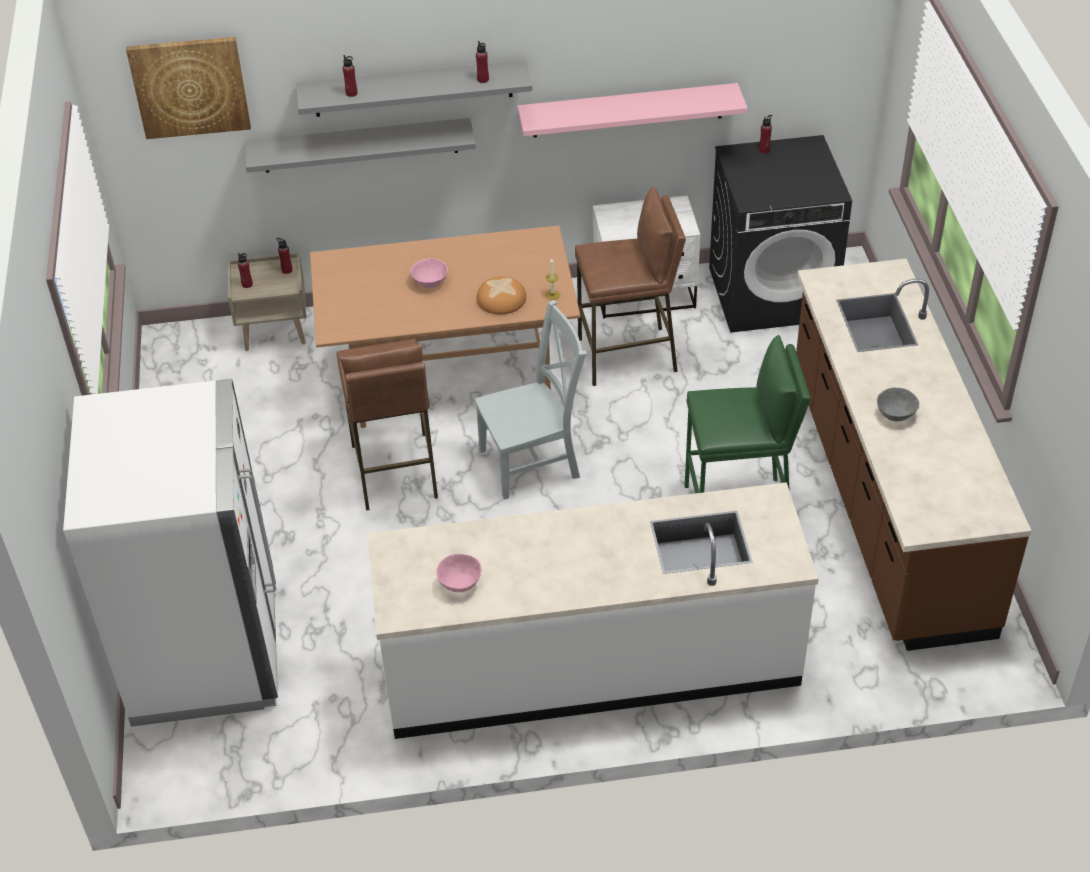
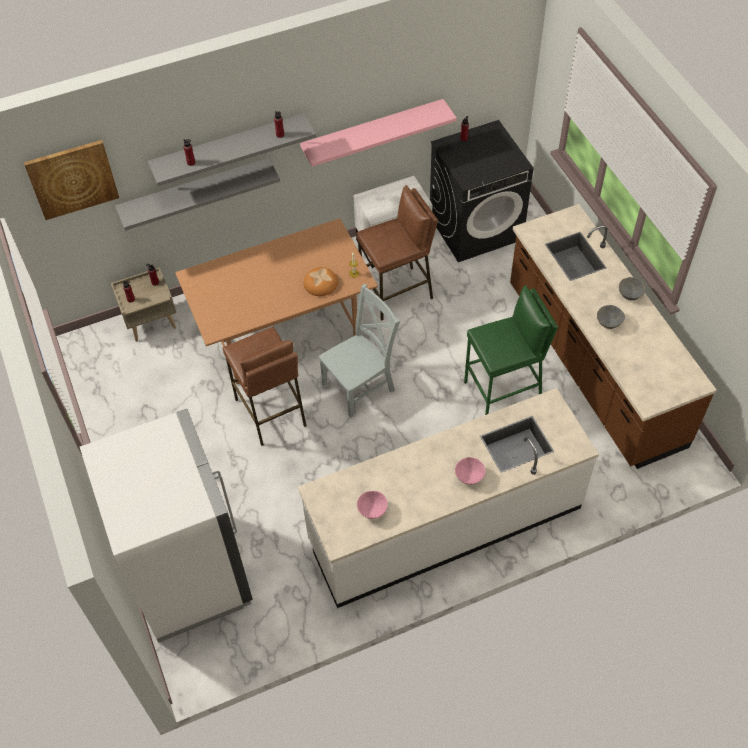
camera: 15 degrees left, 10 degrees up
pink bowl [410,258,448,288] -> pink bowl moved to [455,457,485,485]
none -> grey bowl [619,277,646,300]

